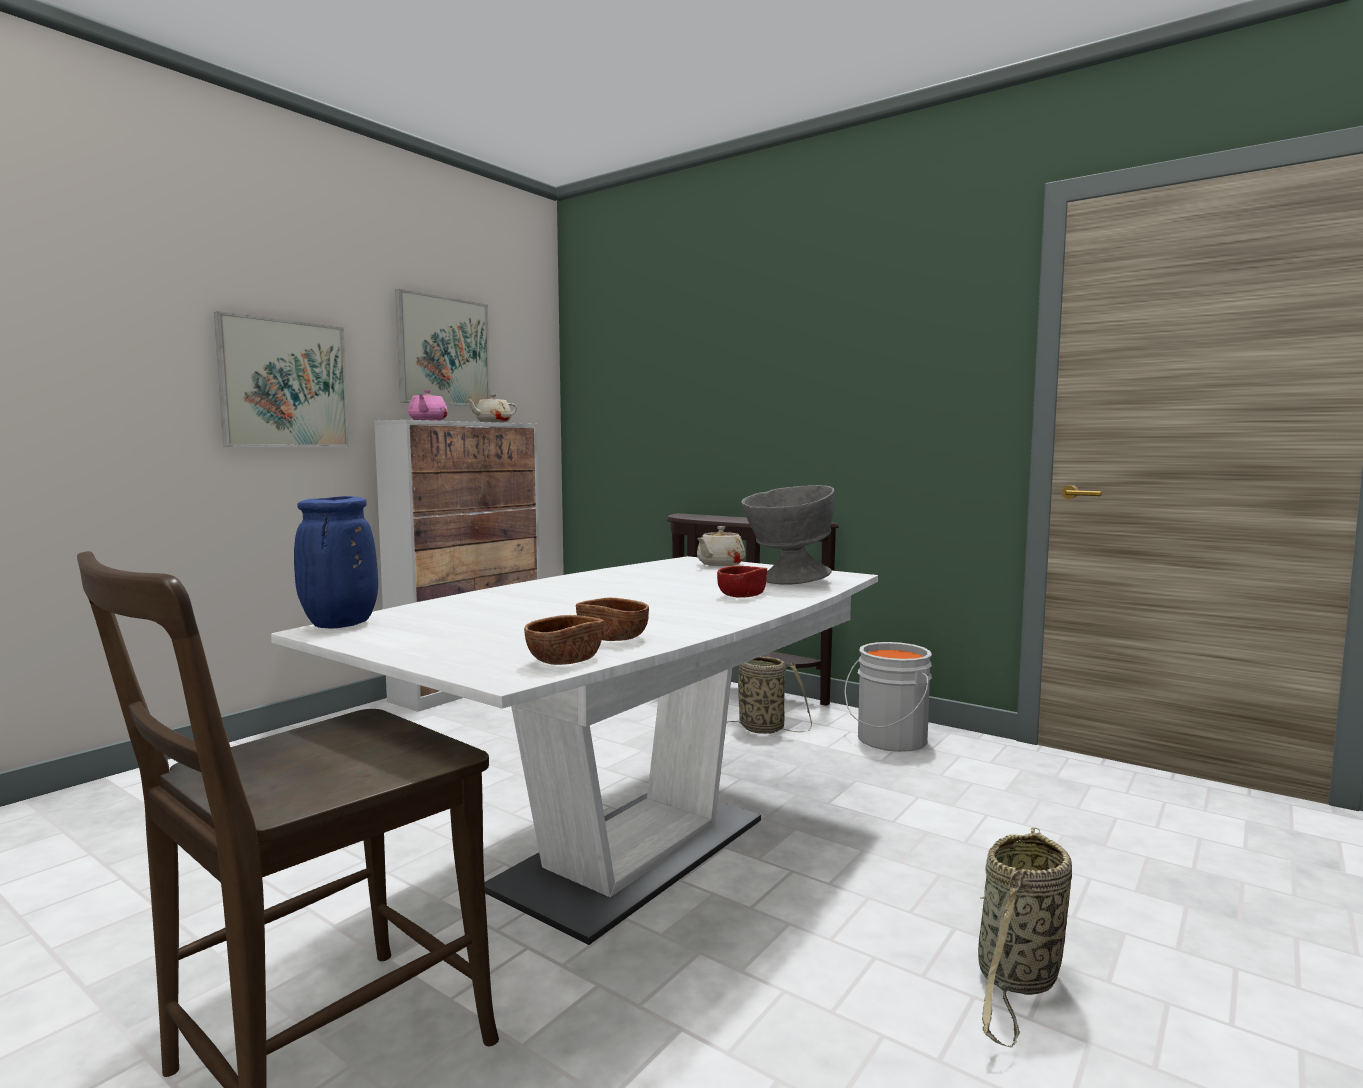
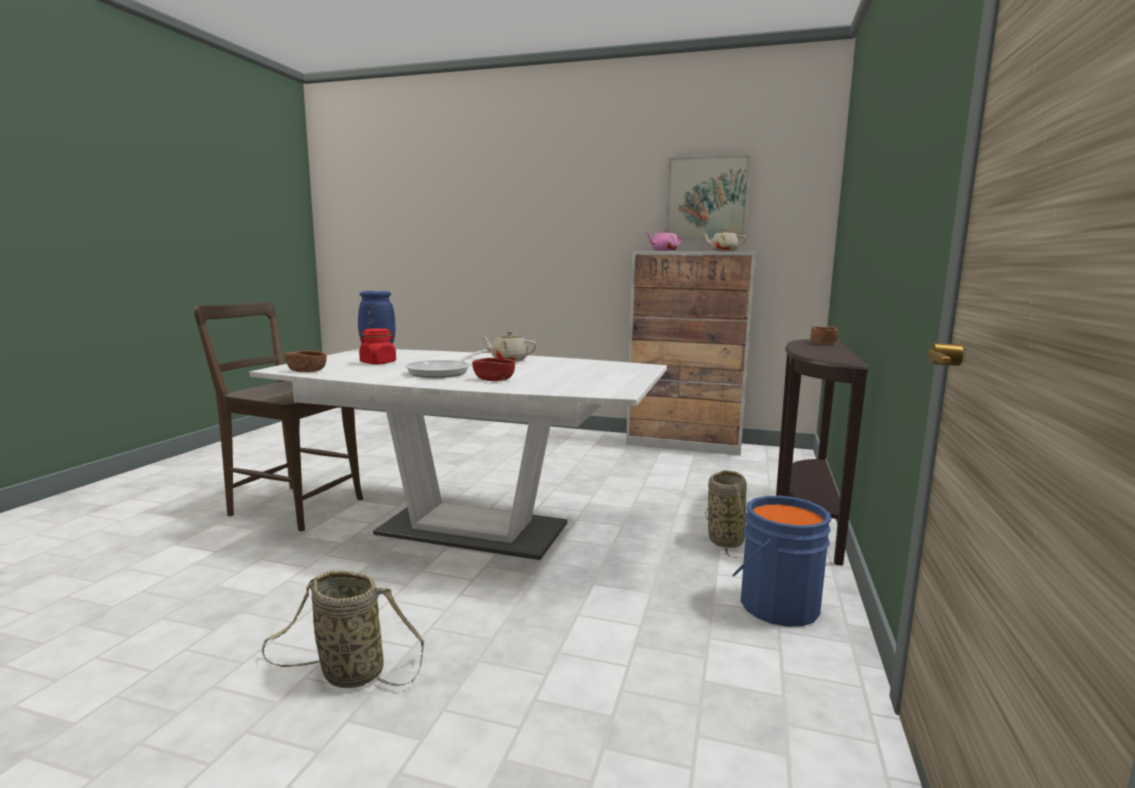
camera: 70 degrees right, 5 degrees up
picture [214,311,349,447] -> none
brown bowl [576,598,649,641] -> brown bowl moved to [810,326,837,344]
beige teapot [697,526,745,566] -> beige teapot moved to [481,331,537,362]
grey bowl [741,485,834,585] -> none
grey bucket [845,642,932,752] -> blue bucket [732,496,831,627]
none -> red jar [359,328,396,364]
none -> frying pan [405,350,487,378]

